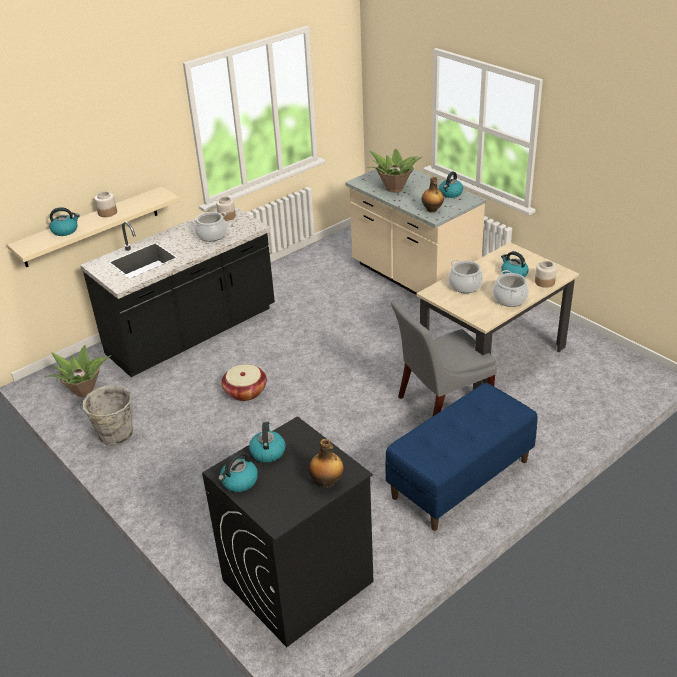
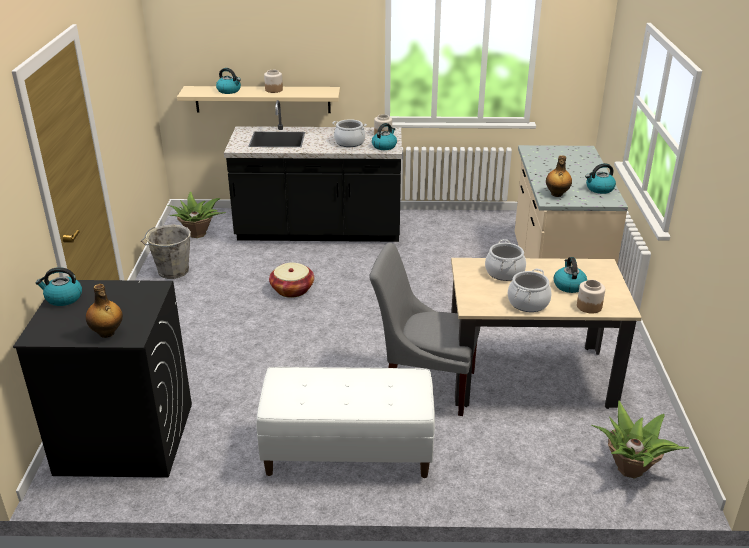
camera: 40 degrees right, 5 degrees down
kettle [249,421,286,463] -> kettle moved to [372,123,397,150]
potted plant [367,149,423,193] -> potted plant moved to [591,401,689,479]
blue bench [385,383,538,531] -> white bench [256,367,435,478]

